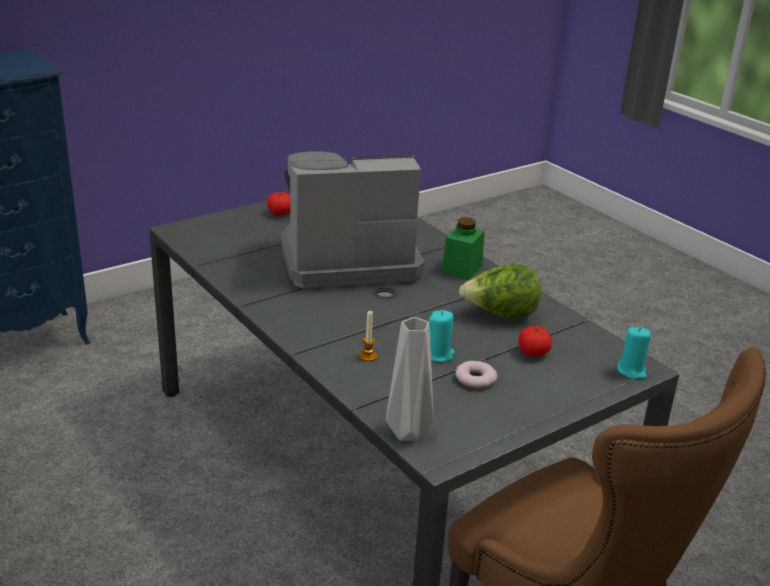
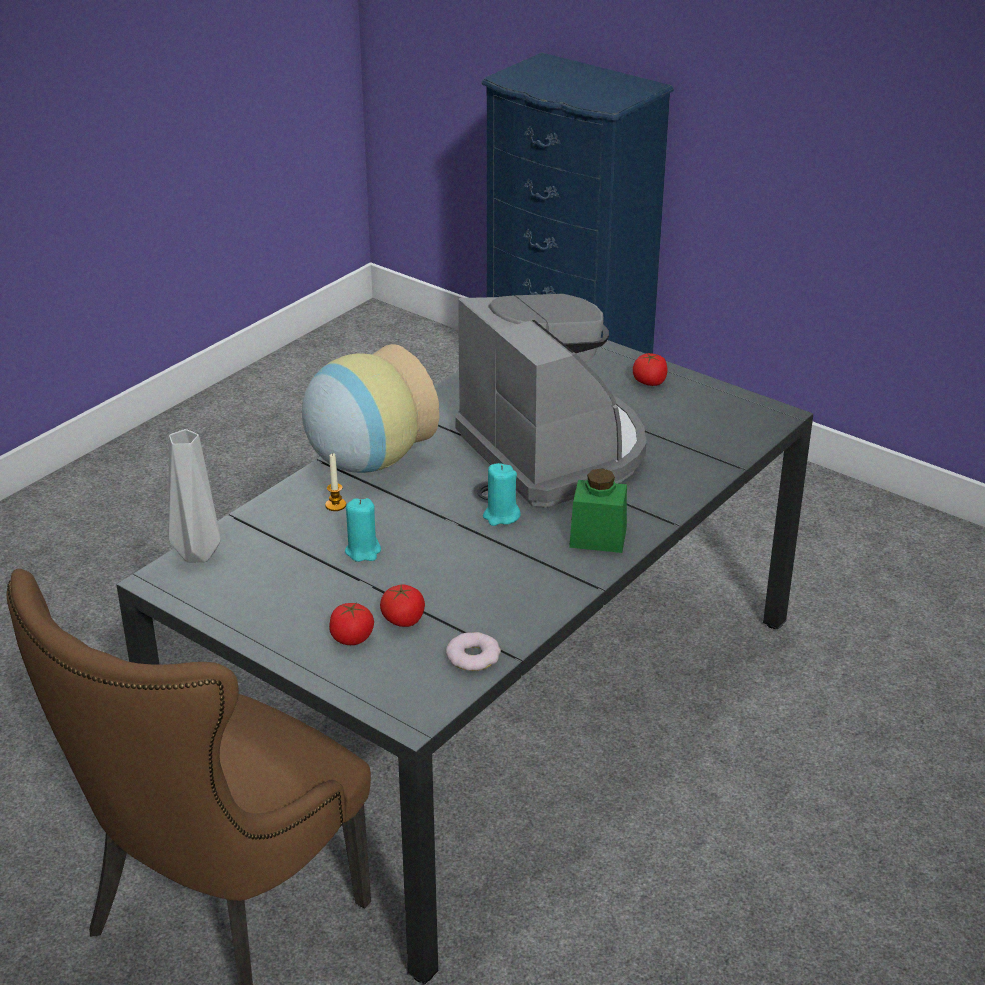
camera: 75 degrees right, 5 degrees up
donut [455,361,497,388] -> donut moved to [446,632,501,671]
lettuce [459,264,541,318] -> none
turquoise candle [617,327,651,380] -> turquoise candle moved to [483,463,521,526]
none -> vase [302,344,439,473]
none -> tomato [329,602,374,645]

